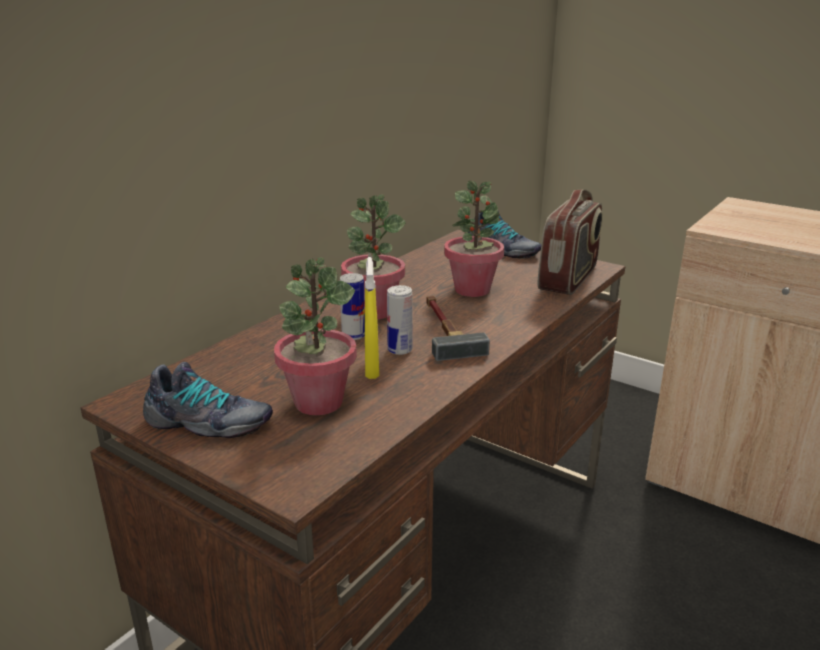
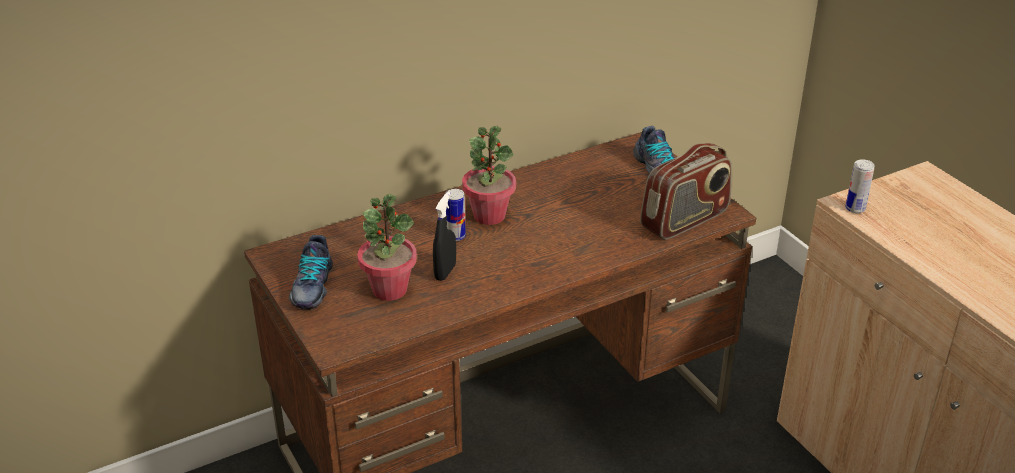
camera: 25 degrees right, 10 degrees up
shoe [143,362,273,438] -> shoe turned 60 degrees clockwise [289,235,333,310]
yellow spray bottle [365,257,379,379] -> black spray bottle [433,192,456,281]
can [387,285,412,355] -> can moved to [845,159,875,213]
hammer [427,296,490,361] -> none
potted plant [444,181,504,297] -> none

